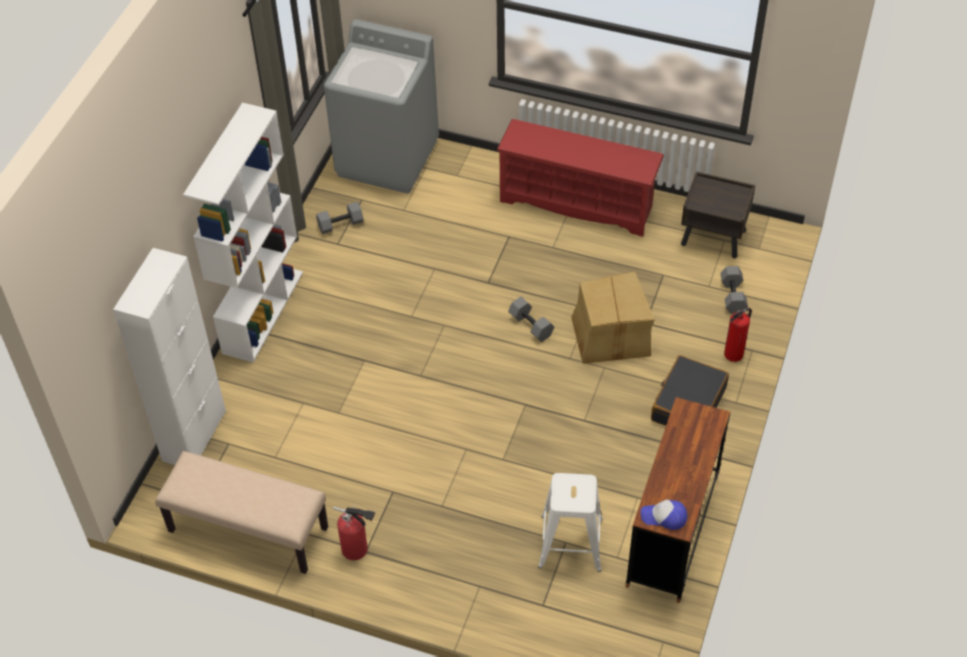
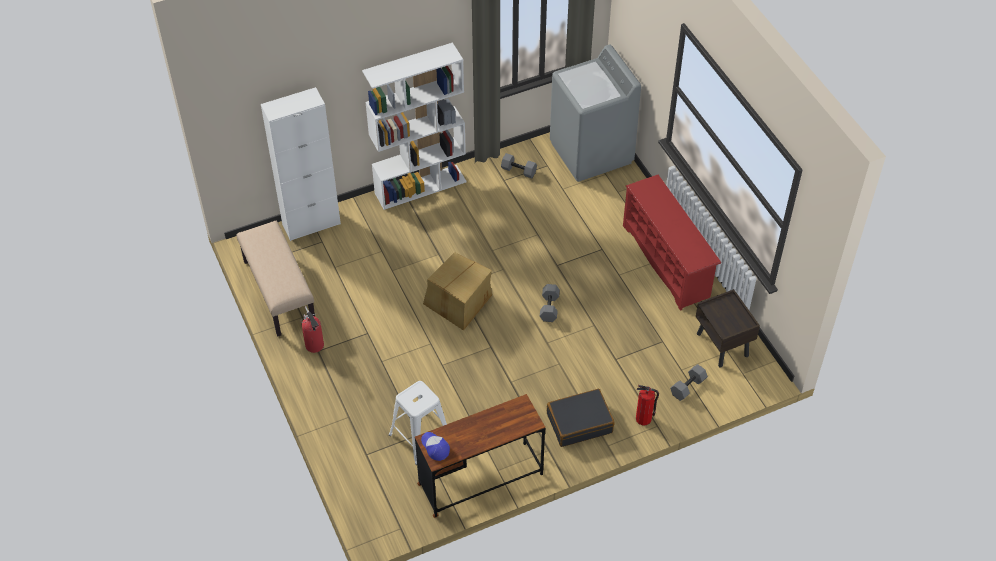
camera: 45 degrees right, 0 degrees up
cardboard box [571,272,655,364] -> cardboard box moved to [423,252,492,331]

